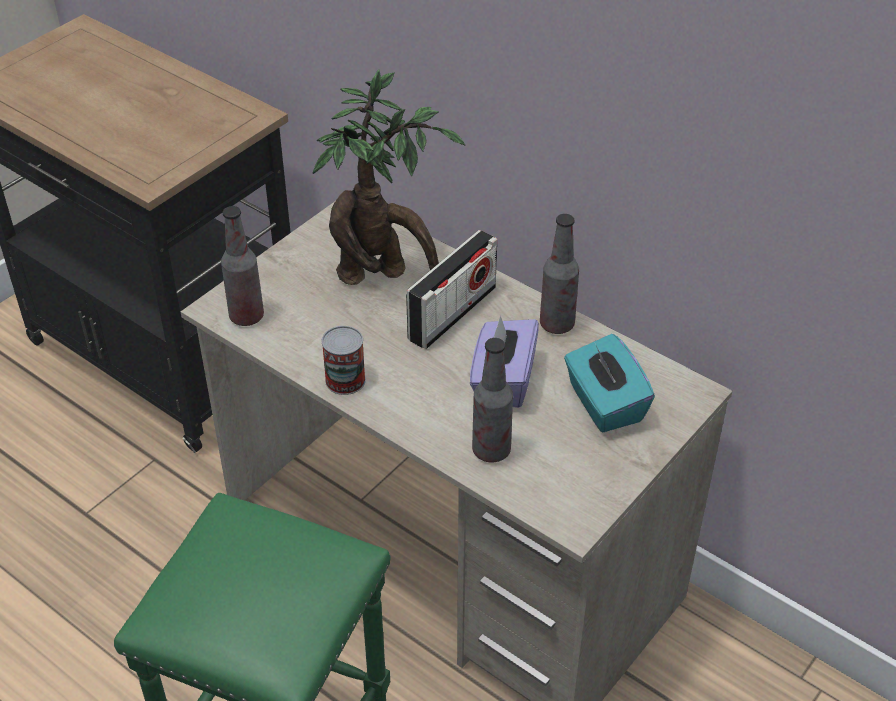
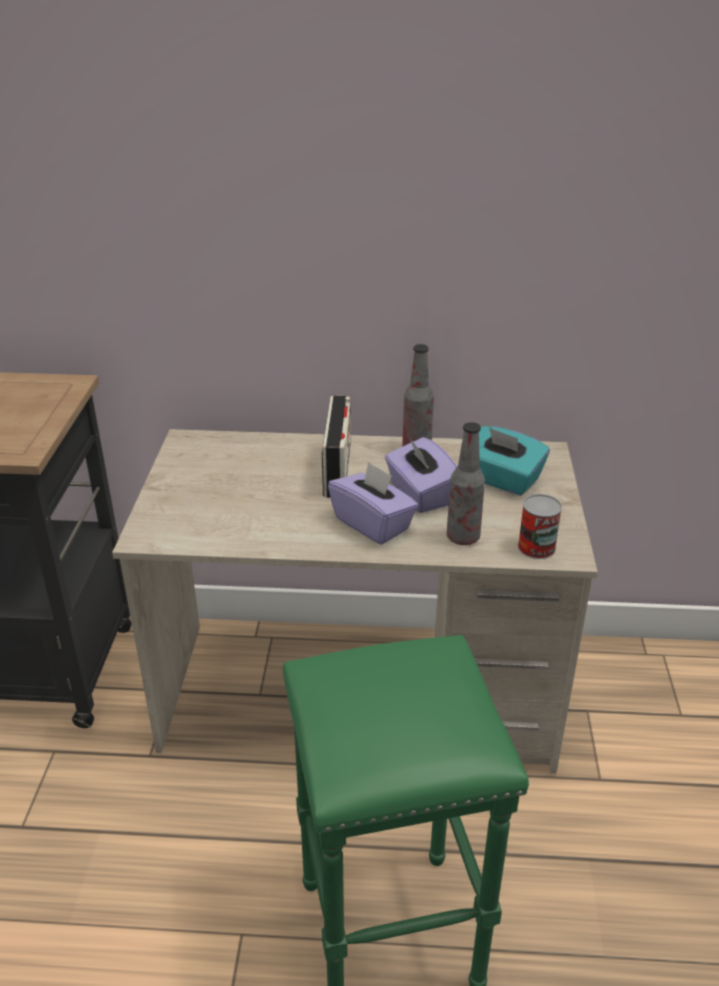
camera: 35 degrees left, 10 degrees down
bottle [221,206,264,326] -> none
potted plant [313,69,465,285] -> none
can [322,326,366,395] -> can moved to [518,494,562,559]
none -> purple tissue box [328,461,419,545]

